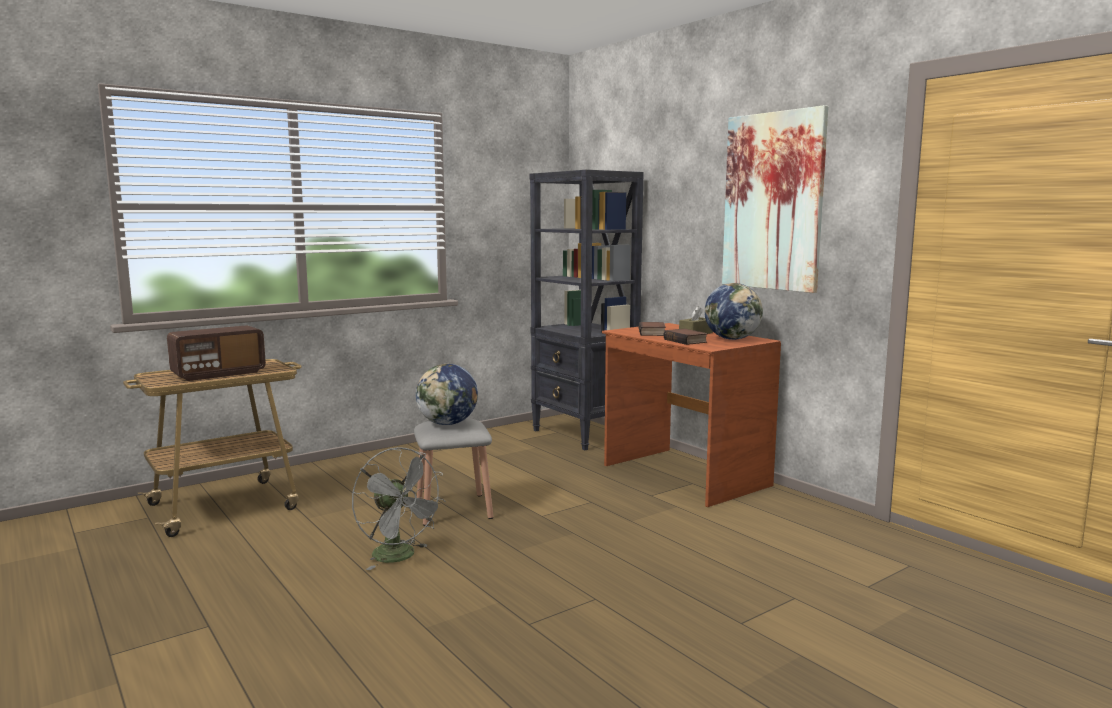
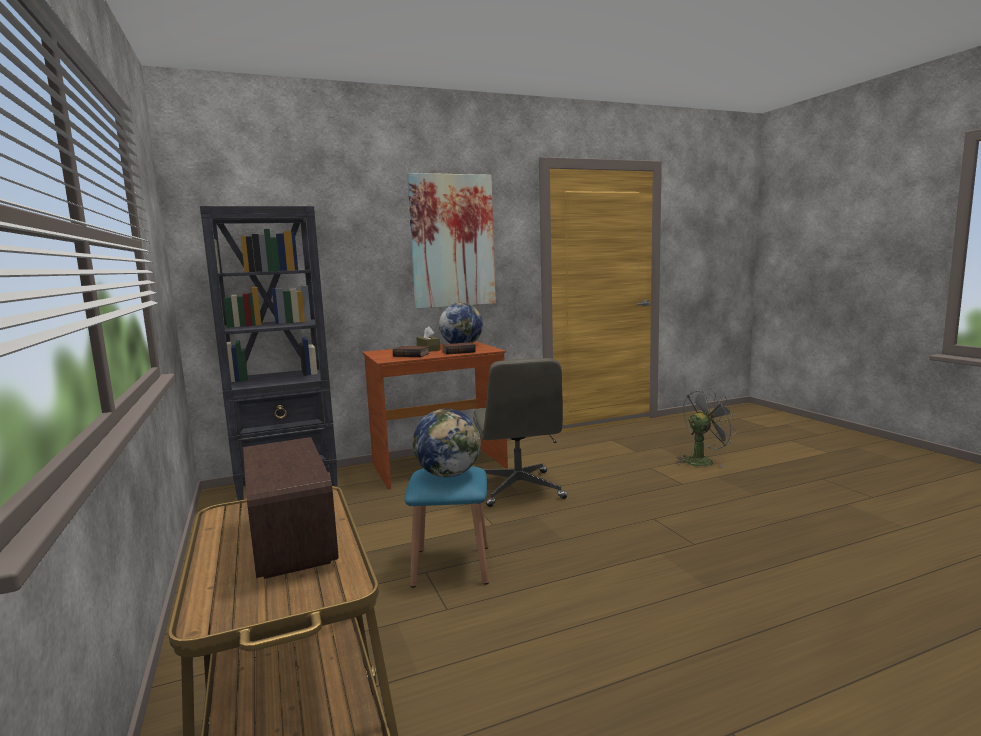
camera: 75 degrees left, 0 degrees up
grey fan [352,447,446,570] -> grey fan moved to [676,388,738,467]
grey stool [414,418,493,526] -> blue stool [405,466,489,588]
none -> grey office chair [473,358,567,507]

